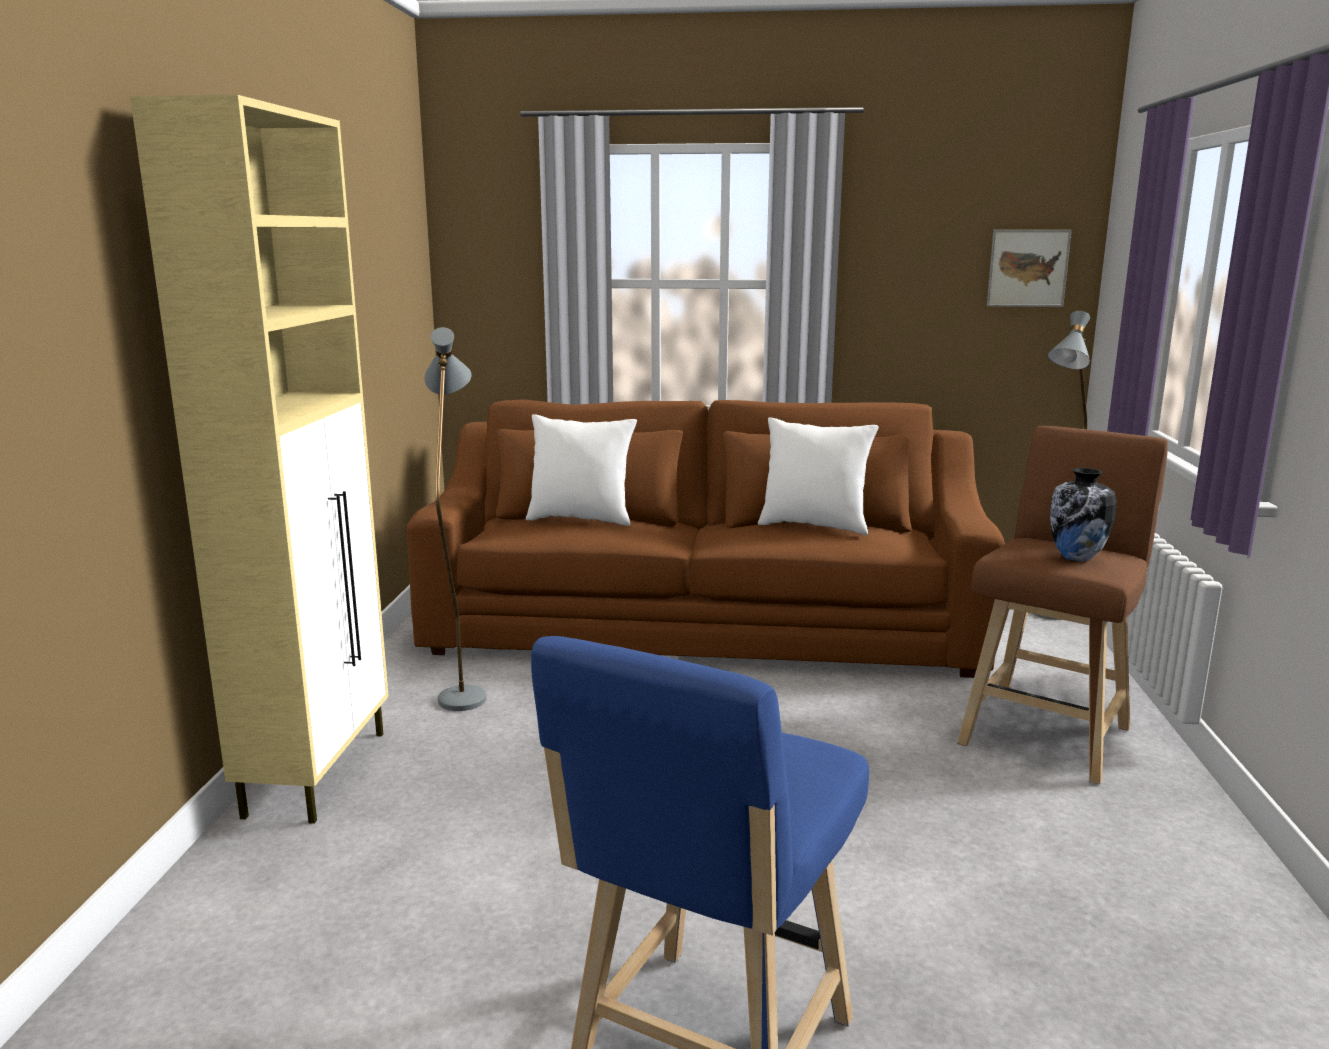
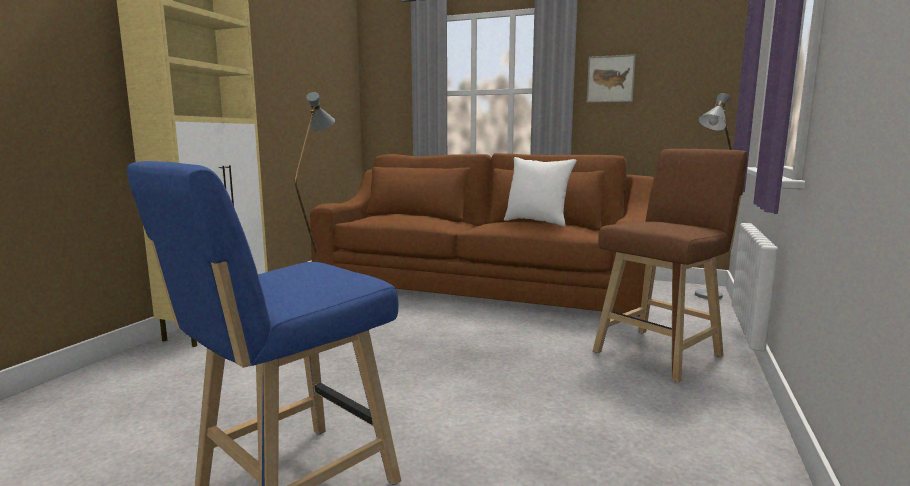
camera: 15 degrees right, 5 degrees down
white pillow [526,414,637,526] -> none
picture [987,230,1072,307] -> picture moved to [587,54,635,103]
vase [1050,468,1117,562] -> none

